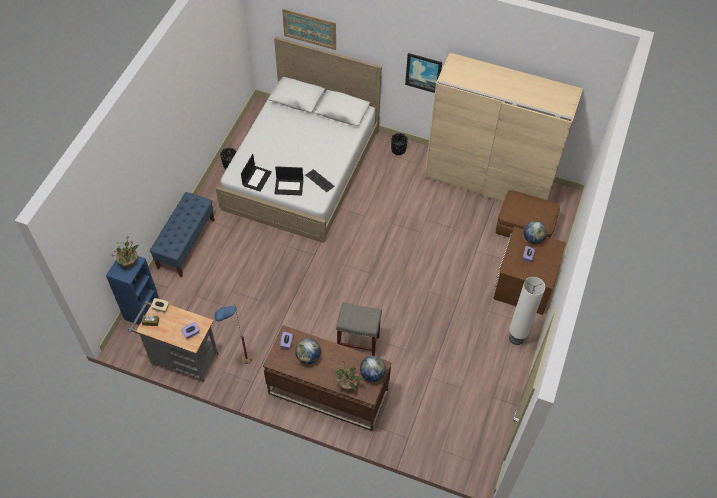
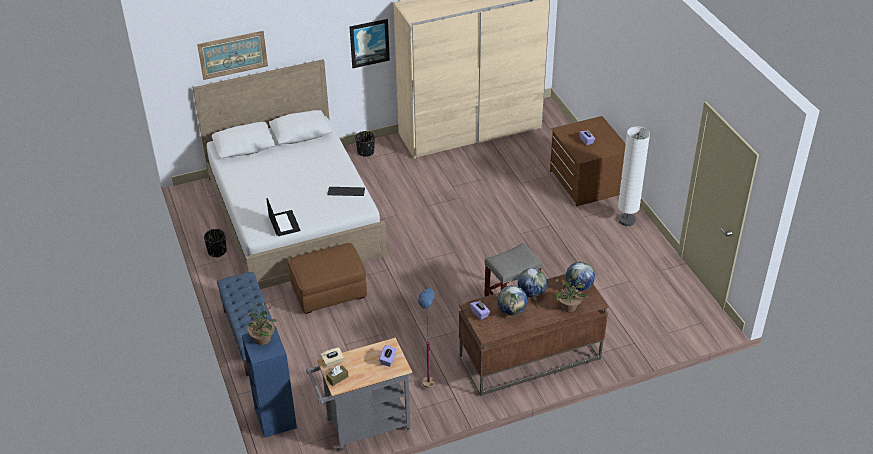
camera: 40 degrees left, 15 degrees down
laptop [274,166,303,196] -> none
brown ottoman [496,190,560,238] -> brown ottoman moved to [288,243,367,314]
globe [524,221,547,244] -> globe moved to [518,268,547,298]

